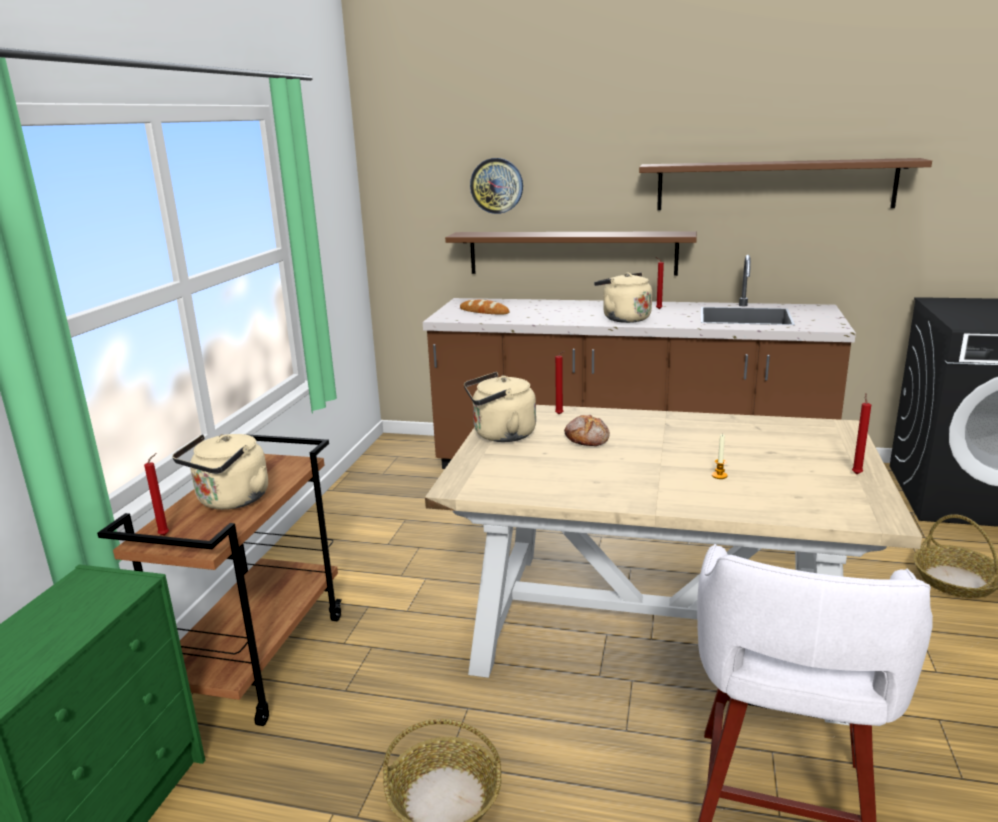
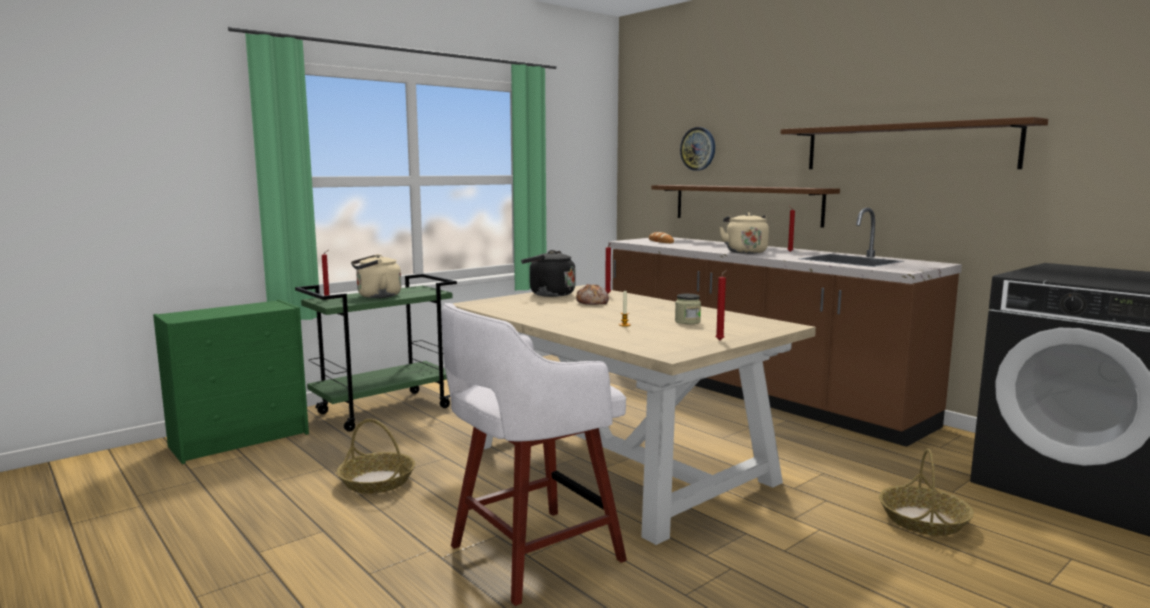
camera: 35 degrees right, 10 degrees down
brown cart [97,434,342,726] -> green cart [295,274,457,432]
beige kettle [464,372,536,442] -> black kettle [521,250,575,297]
none -> jar [675,294,701,324]

